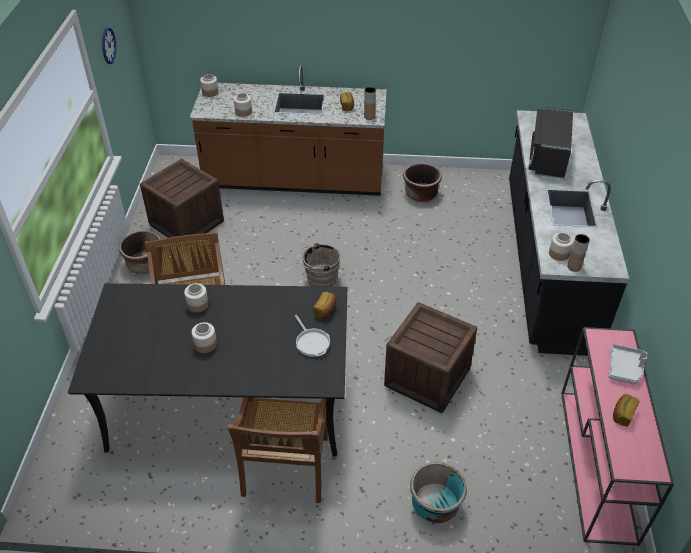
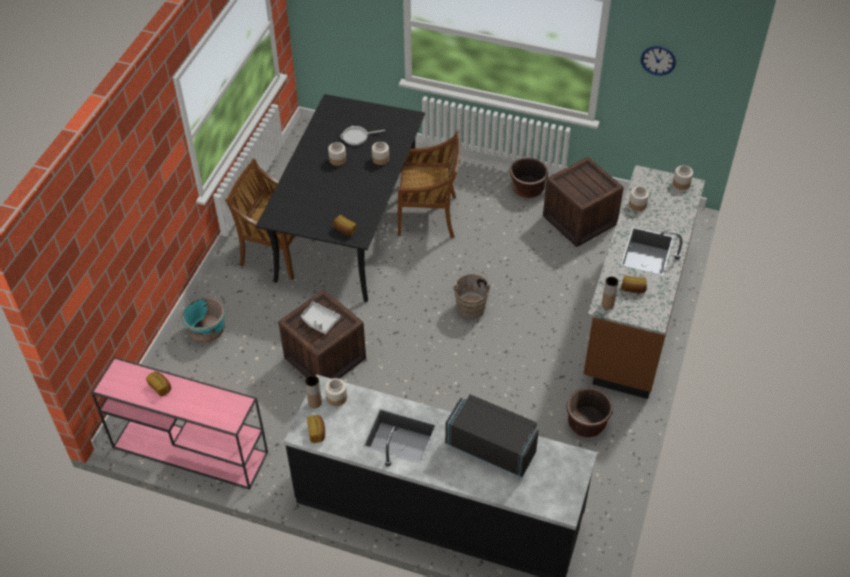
camera: 105 degrees right, 5 degrees up
frying pan [294,314,330,357] -> frying pan moved to [340,126,385,145]
grey tray [609,344,647,384] -> grey tray moved to [301,302,341,334]
none -> bread [307,415,325,443]

